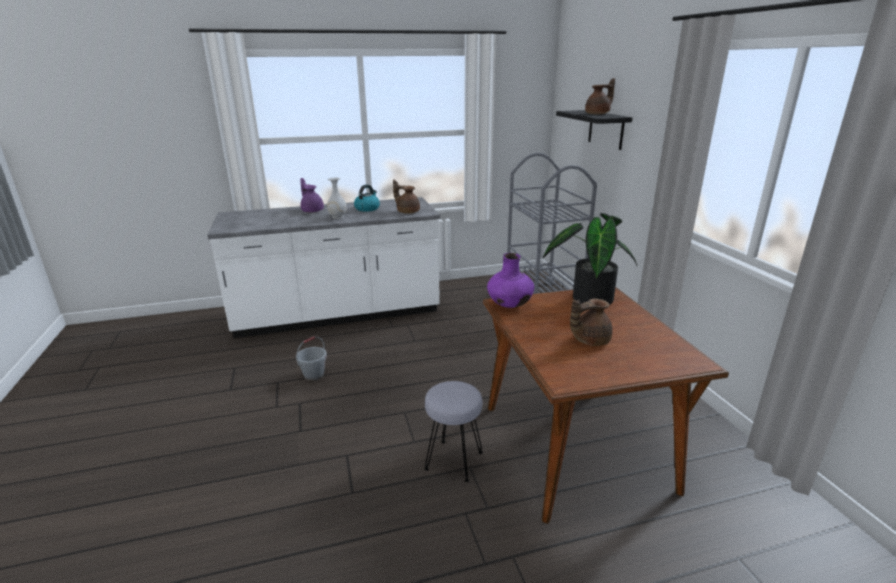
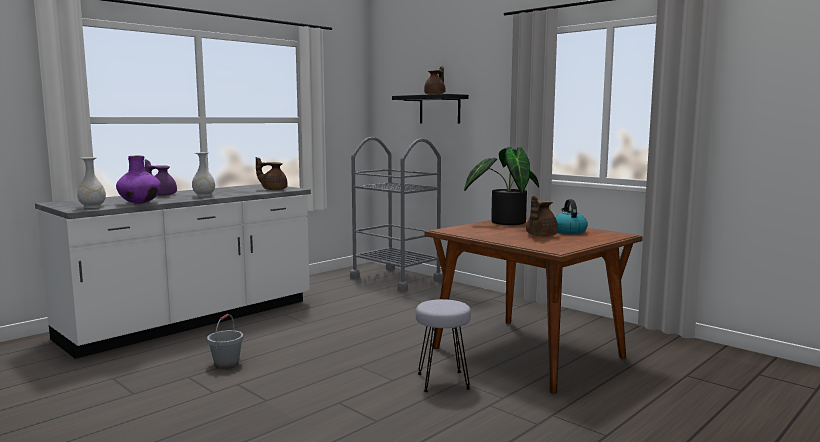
camera: 30 degrees left, 15 degrees down
kettle [354,185,380,212] -> kettle moved to [555,199,588,234]
purple vase [487,253,534,308] -> purple vase moved to [116,156,161,204]
none -> white vase [77,157,106,209]

